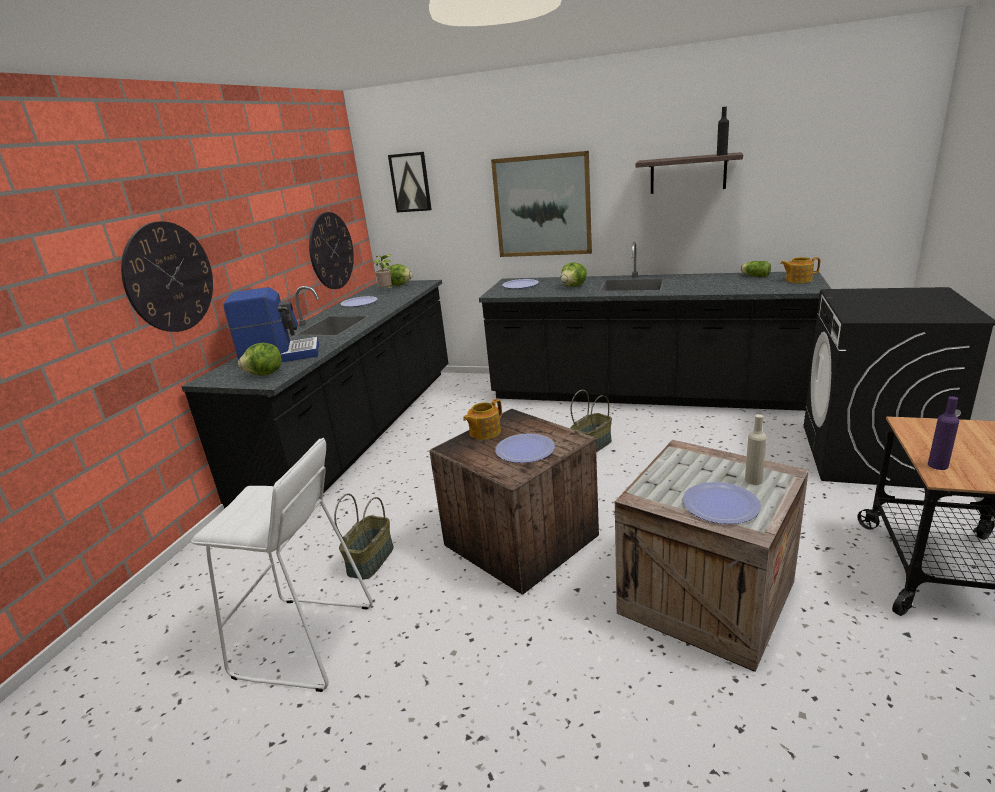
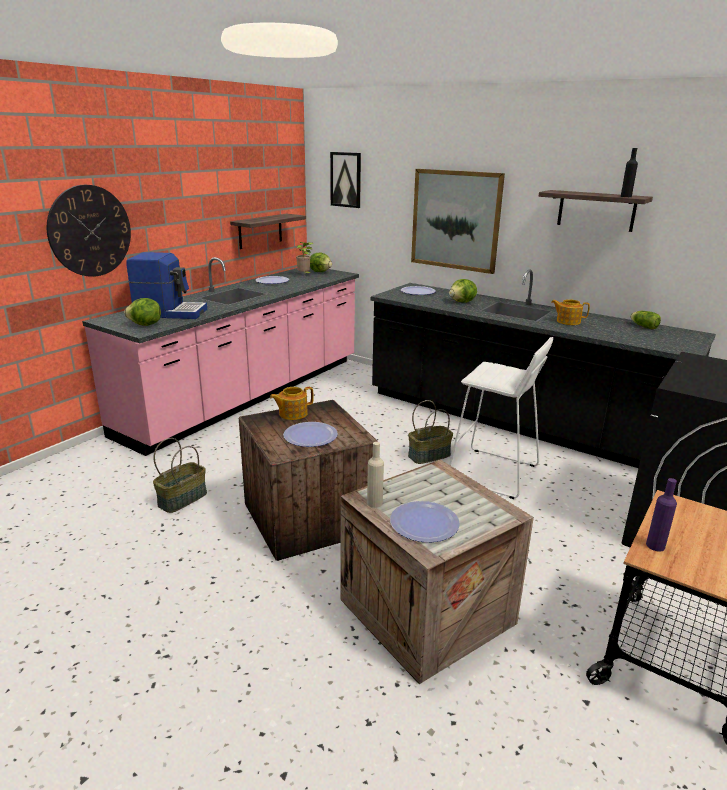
camera: 15 degrees right, 0 degrees up
black counter [181,280,448,509] -> pink counter [82,257,359,456]
white stool [191,438,373,692] -> white stool moved to [449,337,553,499]
wall clock [309,212,354,289] -> shelf [230,214,306,249]
beige bottle [745,414,767,485] -> beige bottle moved to [367,442,384,508]
teapot [780,257,820,283] -> teapot moved to [551,299,590,325]

